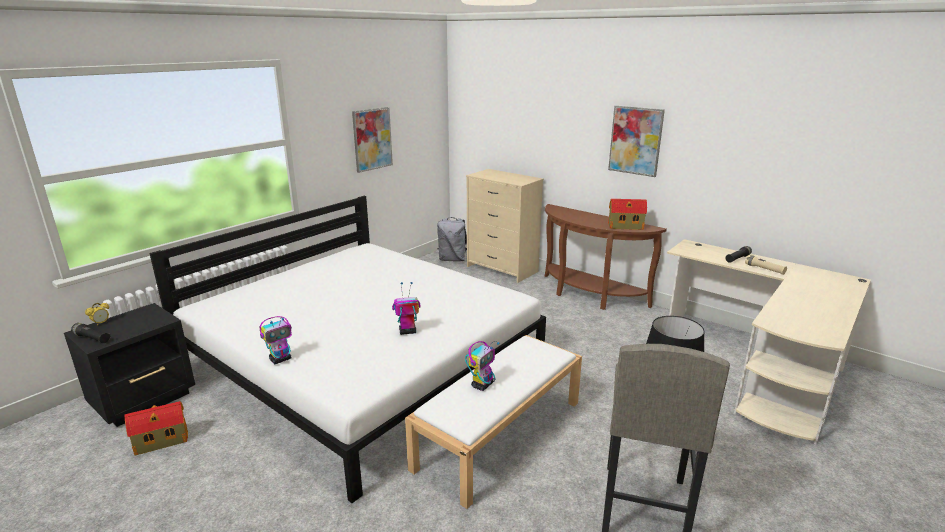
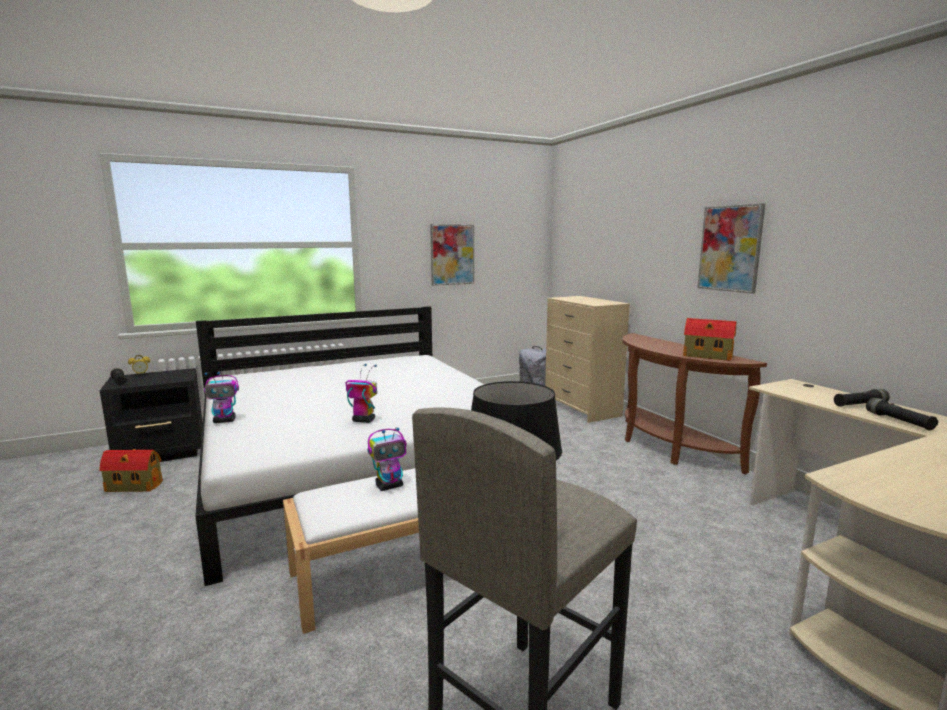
camera: 25 degrees right, 10 degrees down
beige flashlight [745,255,787,275] -> black flashlight [866,398,939,430]

